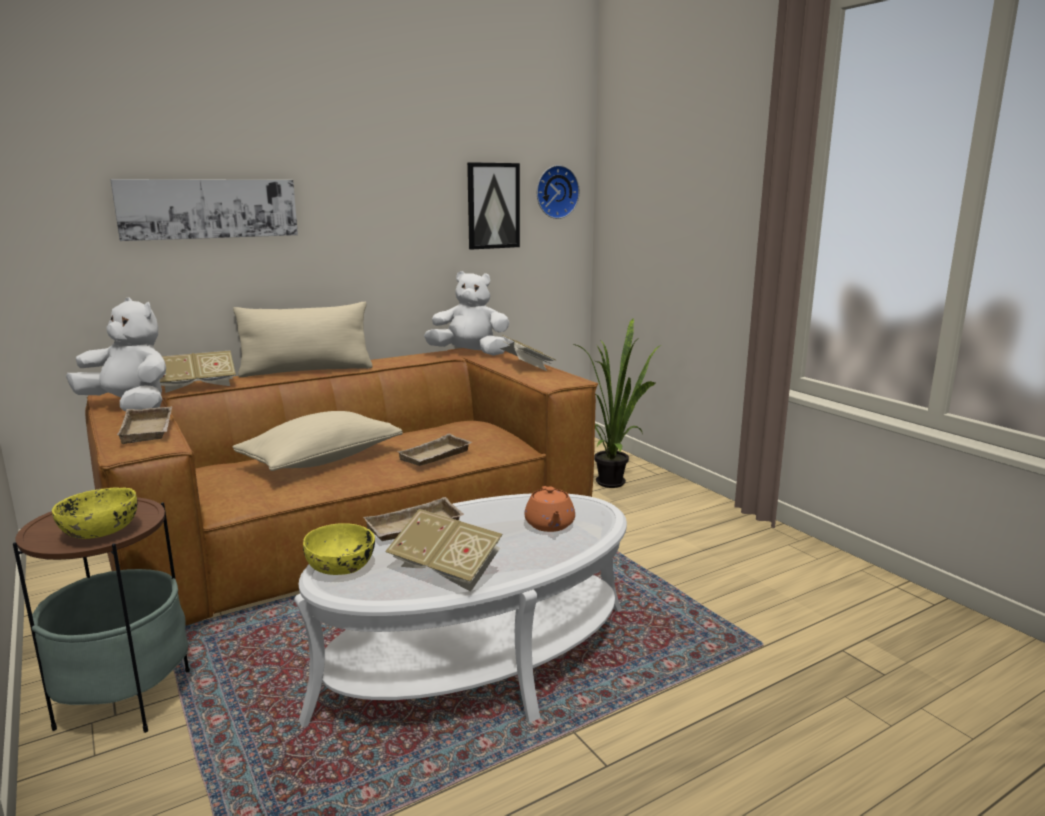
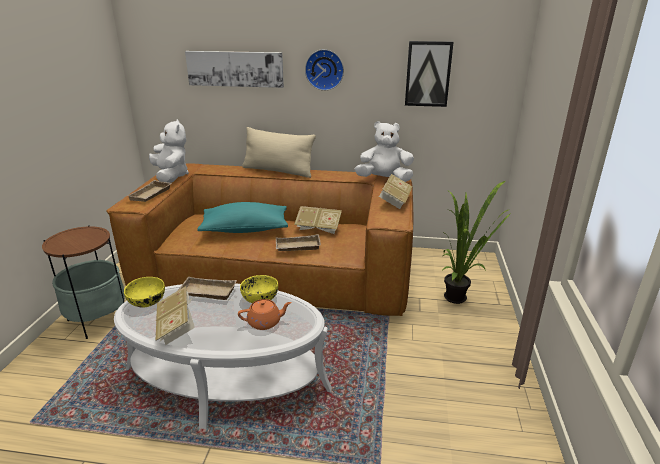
camera: 40 degrees right, 10 degrees up
yellow bowl [52,487,138,539] -> yellow bowl moved to [240,275,278,303]
book [160,351,236,393] -> book moved to [294,206,342,234]
beige pillow [233,411,403,471] -> turquoise pillow [197,202,288,233]
white plush toy [424,271,510,356] -> white plush toy turned 45 degrees counterclockwise [355,121,414,182]
orange teapot [524,486,575,532] -> orange teapot turned 135 degrees counterclockwise [238,299,292,330]
wall clock [537,165,580,219] -> wall clock moved to [305,49,344,91]

